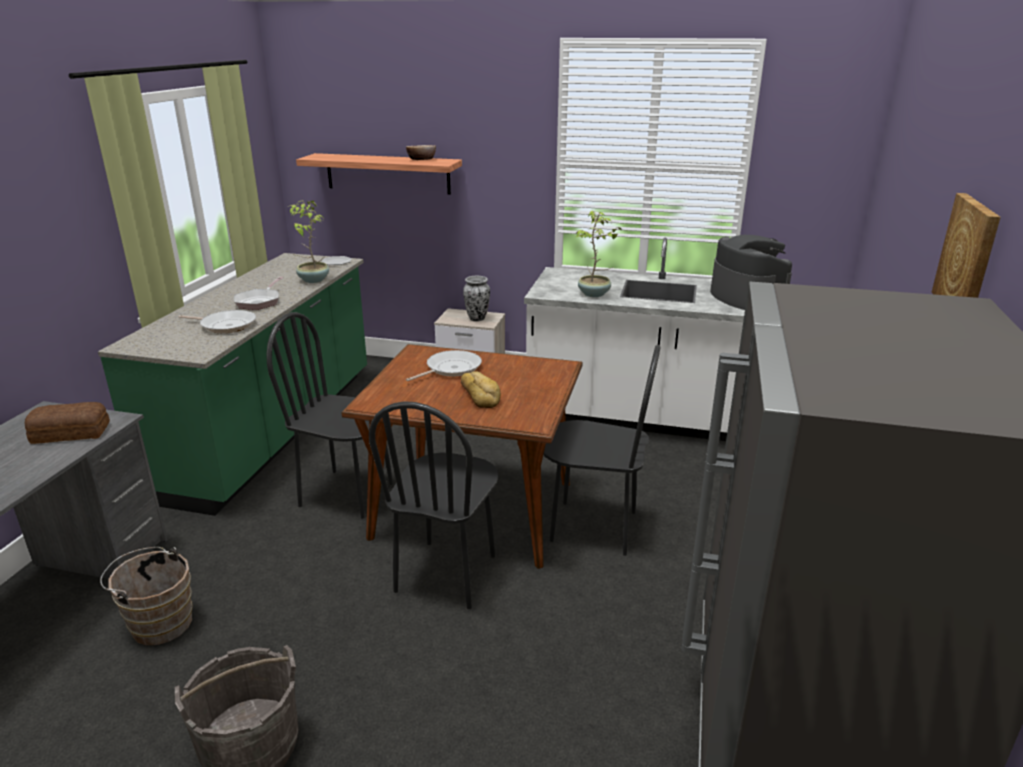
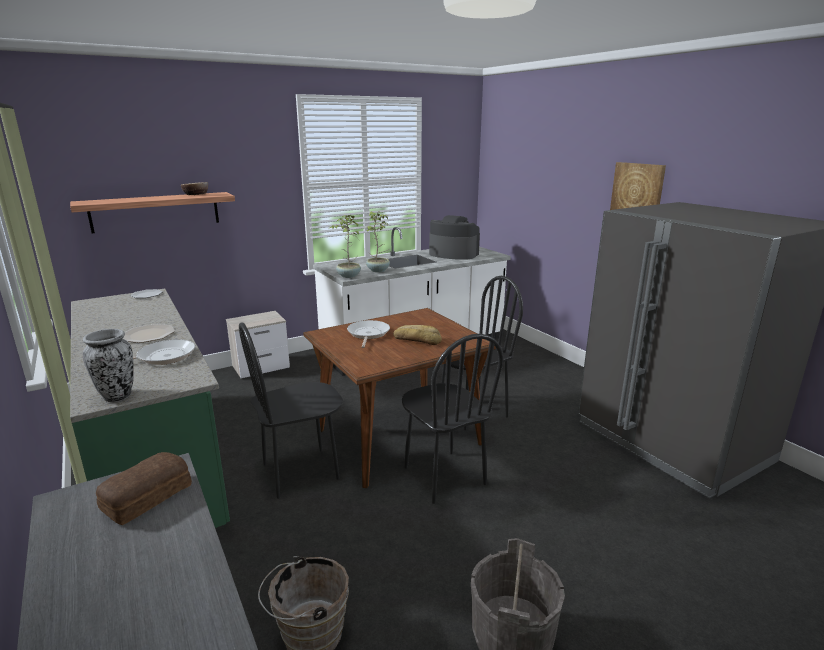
camera: 45 degrees left, 5 degrees down
frying pan [234,277,284,310] -> plate [123,324,175,343]
potted plant [288,200,329,283] -> potted plant moved to [330,215,361,278]
vase [463,276,490,321] -> vase moved to [83,329,134,402]

